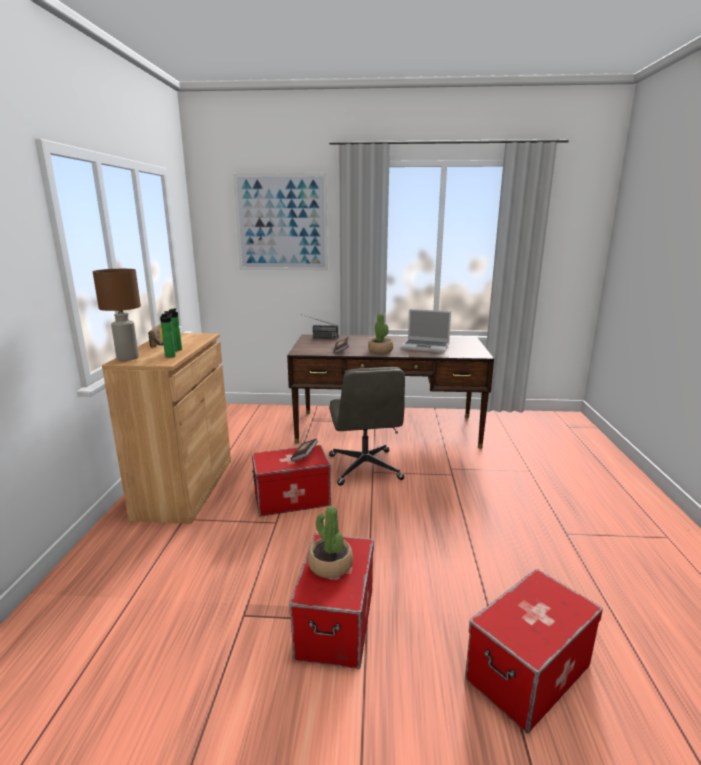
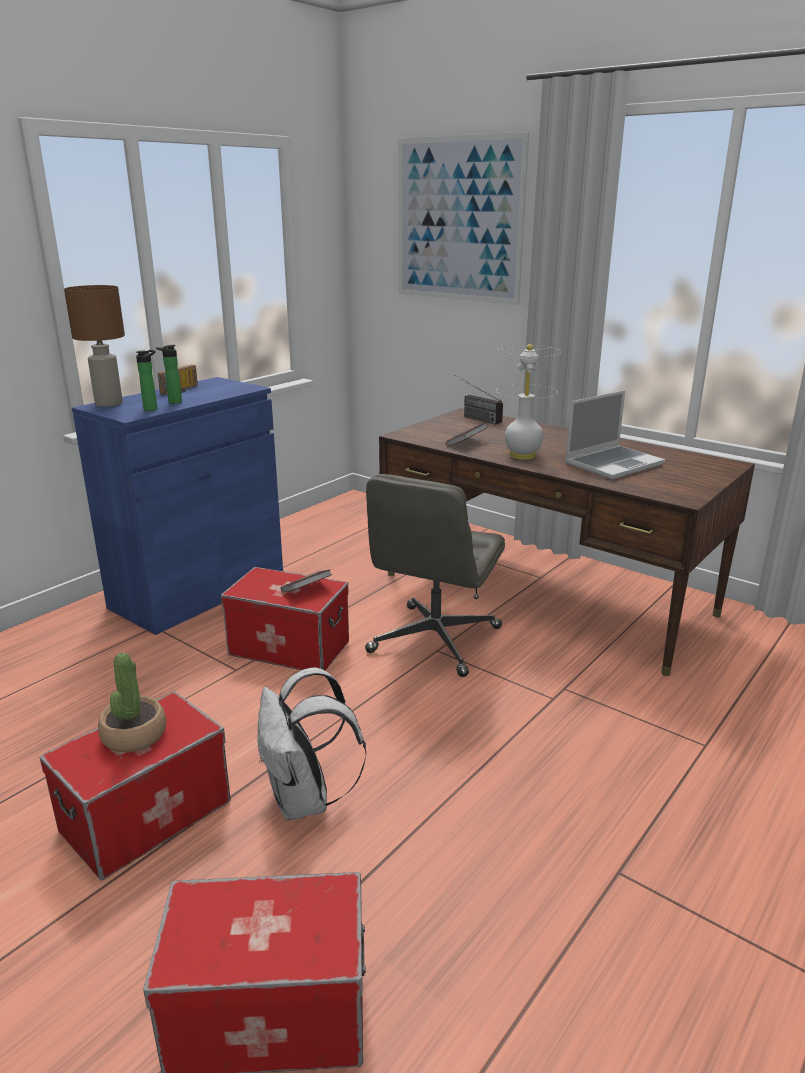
camera: 35 degrees right, 5 degrees up
brown cabinet [102,333,231,524] -> blue cabinet [72,377,283,635]
potted plant [368,313,393,354] -> white table lamp [496,344,561,460]
laptop [401,309,451,353] -> laptop turned 90 degrees counterclockwise [565,390,665,480]
none -> white backpack [257,667,366,821]

